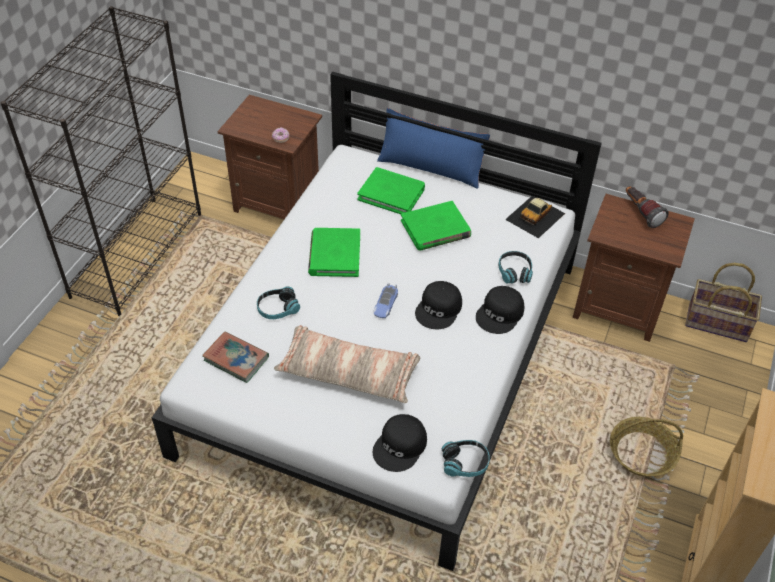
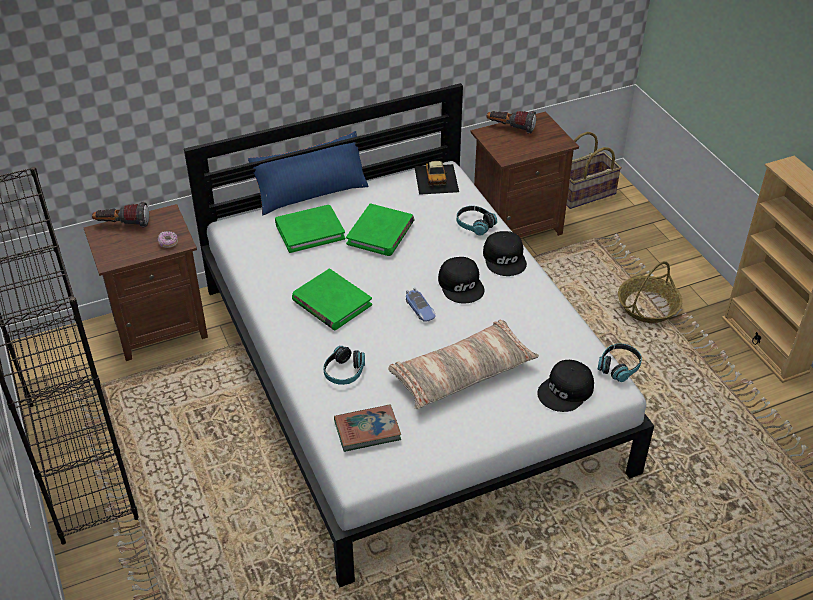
camera: 45 degrees left, 5 degrees down
black cap [373,414,427,472] -> black cap turned 60 degrees clockwise [537,360,594,412]
none -> flashlight [92,202,149,227]

